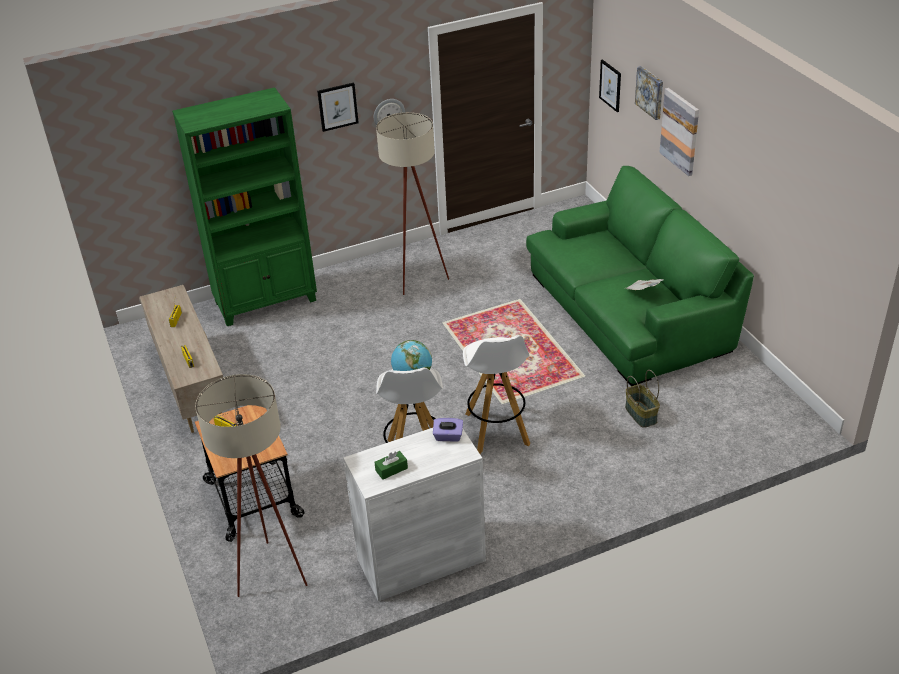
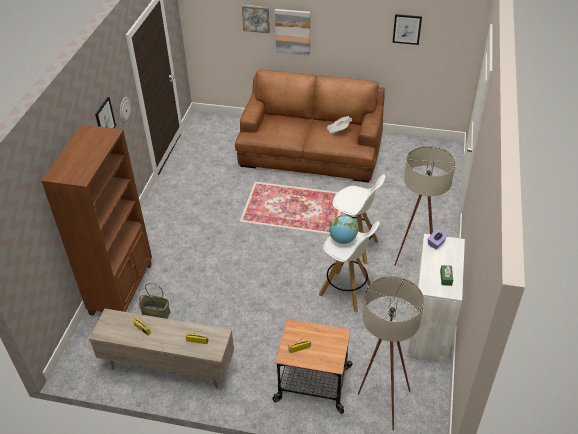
camera: 55 degrees left, 5 degrees up
green bookcase [172,87,317,326] -> brown bookcase [41,125,152,316]
beige floor lamp [376,112,449,295] -> beige floor lamp moved to [395,146,456,266]
green sofa [526,166,754,386] -> brown sofa [235,70,385,183]
picture [599,60,621,112] -> picture moved to [392,14,422,45]
basket [625,370,660,428] -> basket moved to [139,283,170,319]

